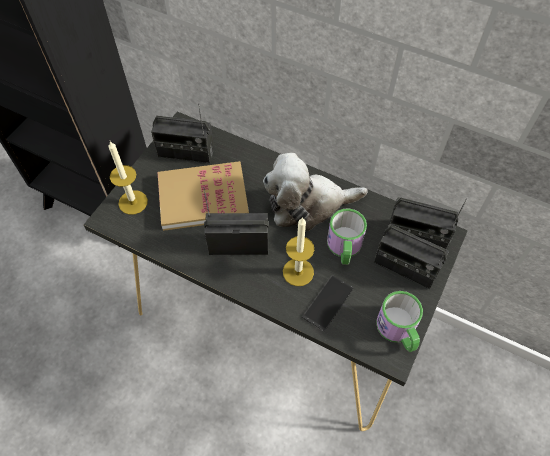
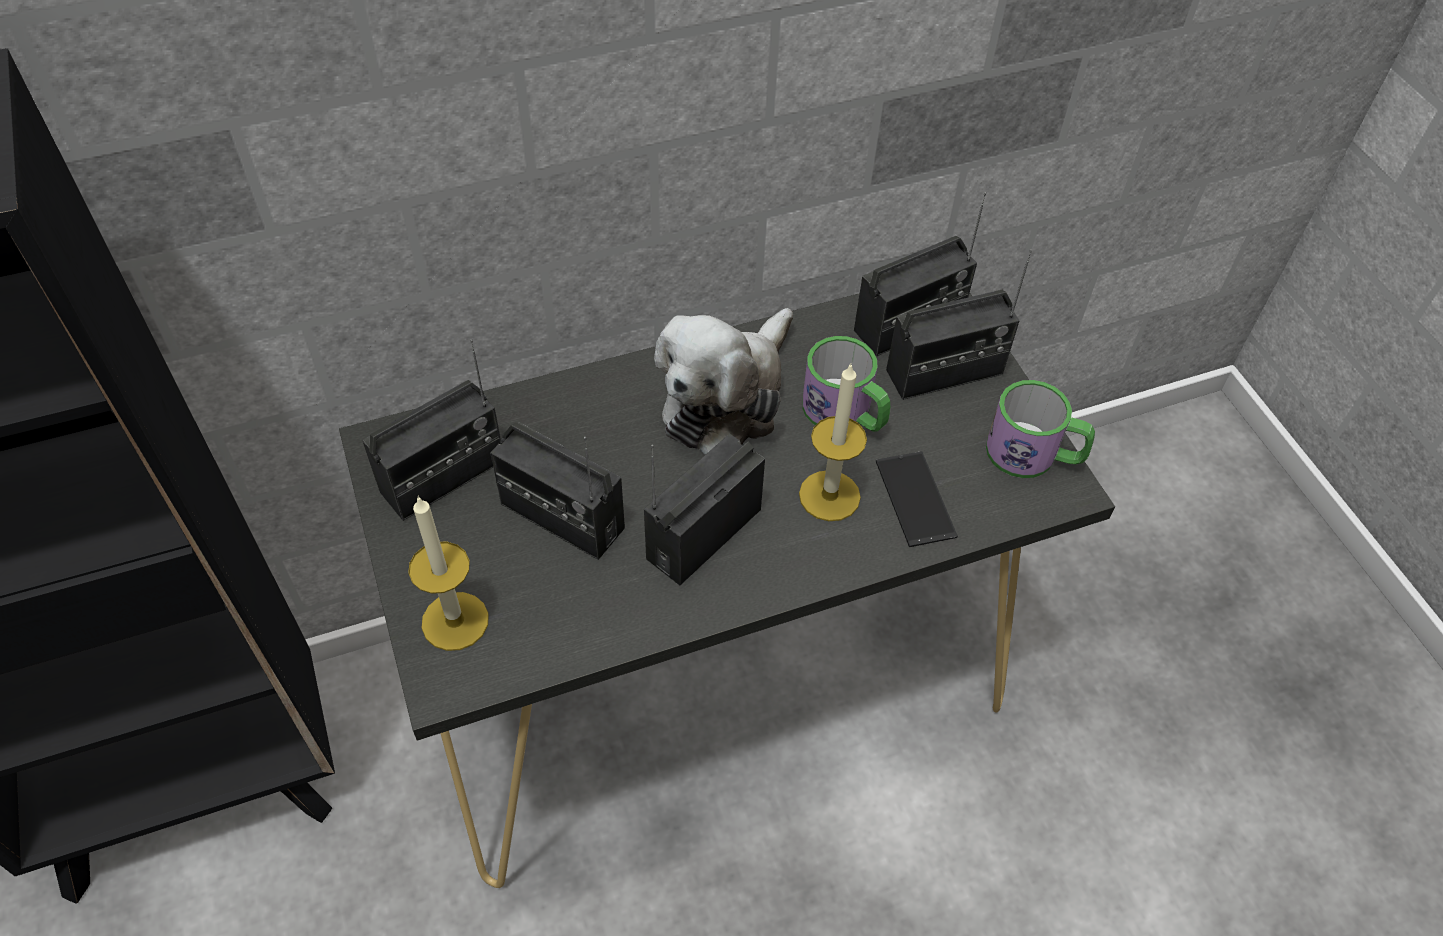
camera: 50 degrees left, 5 degrees down
book [158,161,249,231] -> radio [490,422,625,560]

